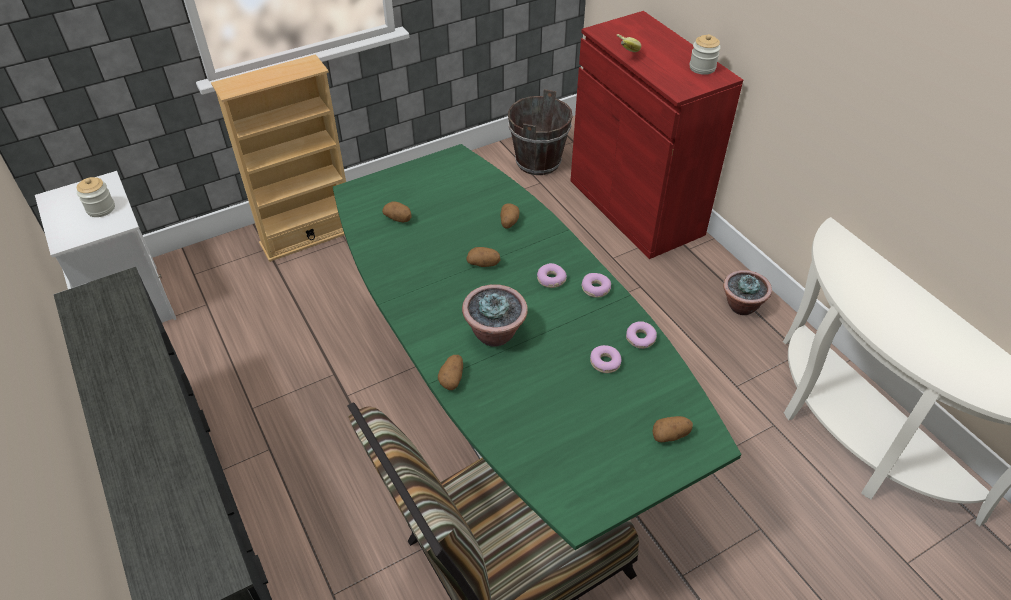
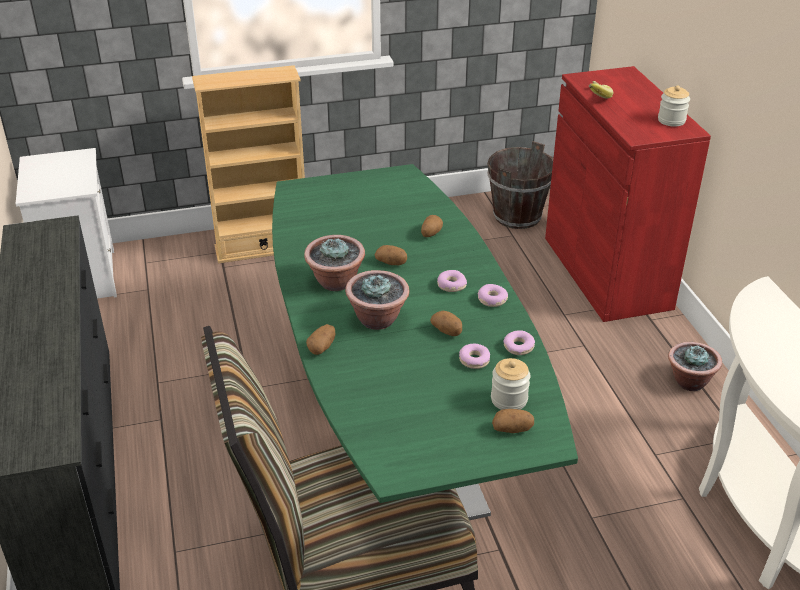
camera: 15 degrees right, 10 degrees down
jar [77,177,115,217] -> jar moved to [491,358,531,410]
potato [382,202,412,223] -> potato moved to [430,311,462,336]
none -> potted plant [304,235,365,291]

